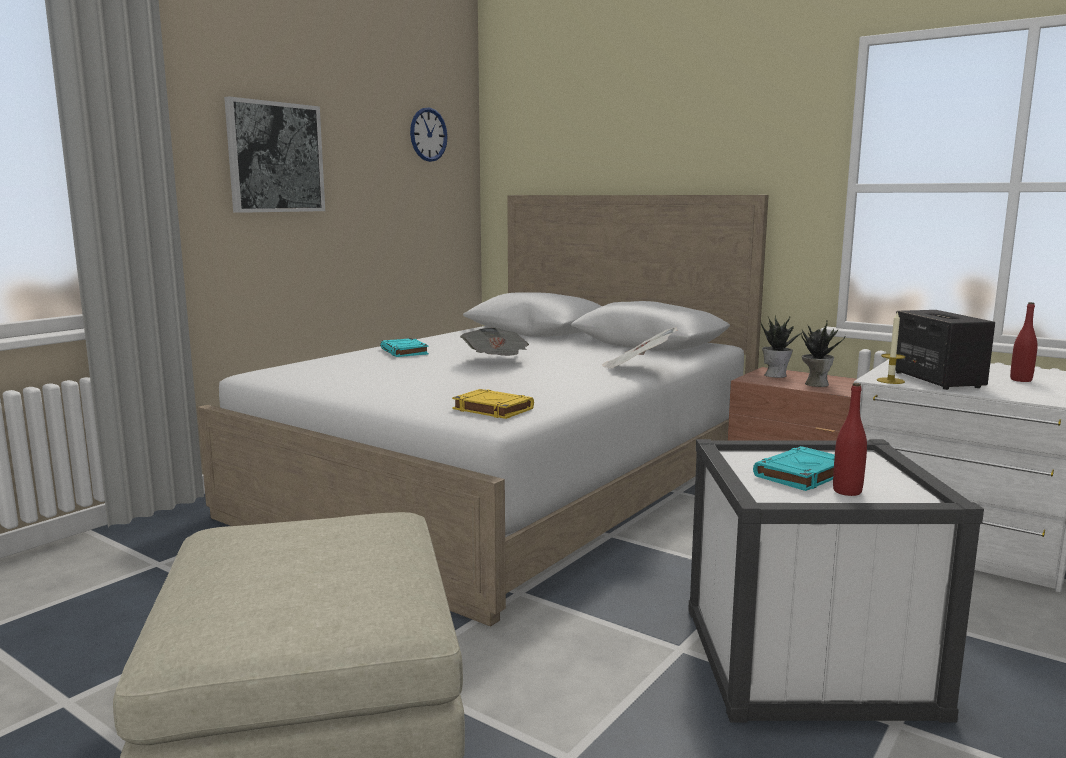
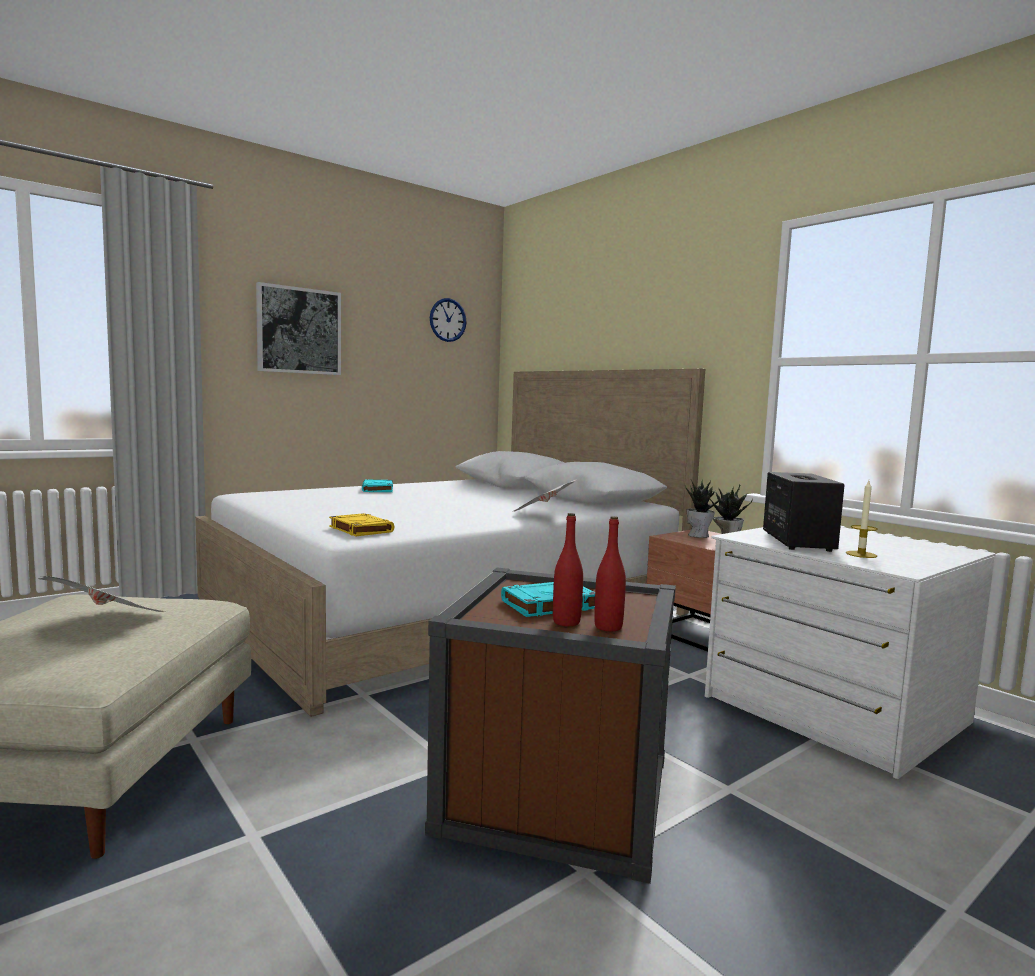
camera: 15 degrees right, 5 degrees down
newspaper [460,328,529,356] -> newspaper moved to [38,576,164,612]
white storage box [688,439,984,723] -> brown storage box [425,568,676,884]
candle [877,311,905,384] -> candle moved to [846,481,878,558]
red bottle [1010,302,1038,382] -> red bottle moved to [594,516,626,631]

